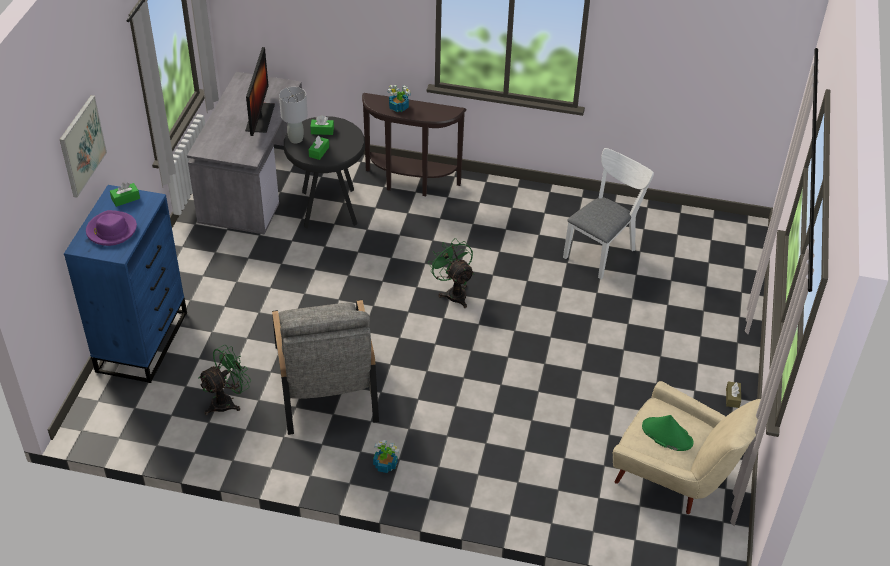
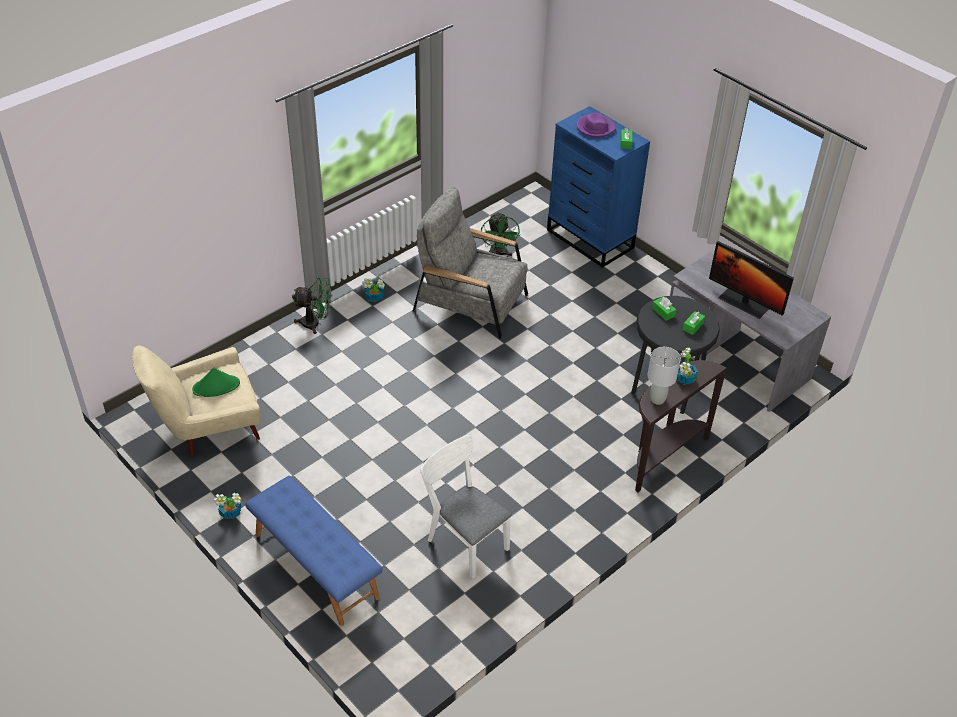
camera: 125 degrees right, 0 degrees up
picture [59,95,107,198] -> none
grey table lamp [279,87,308,143] -> grey table lamp moved to [647,347,681,405]
green fan [428,238,474,308] -> green fan moved to [292,277,331,334]
white chair [563,148,654,279] -> white chair turned 150 degrees clockwise [420,435,512,579]
brown tissue box [726,382,741,408] -> potted plant [213,493,242,519]
none -> blue bench [245,476,383,626]

